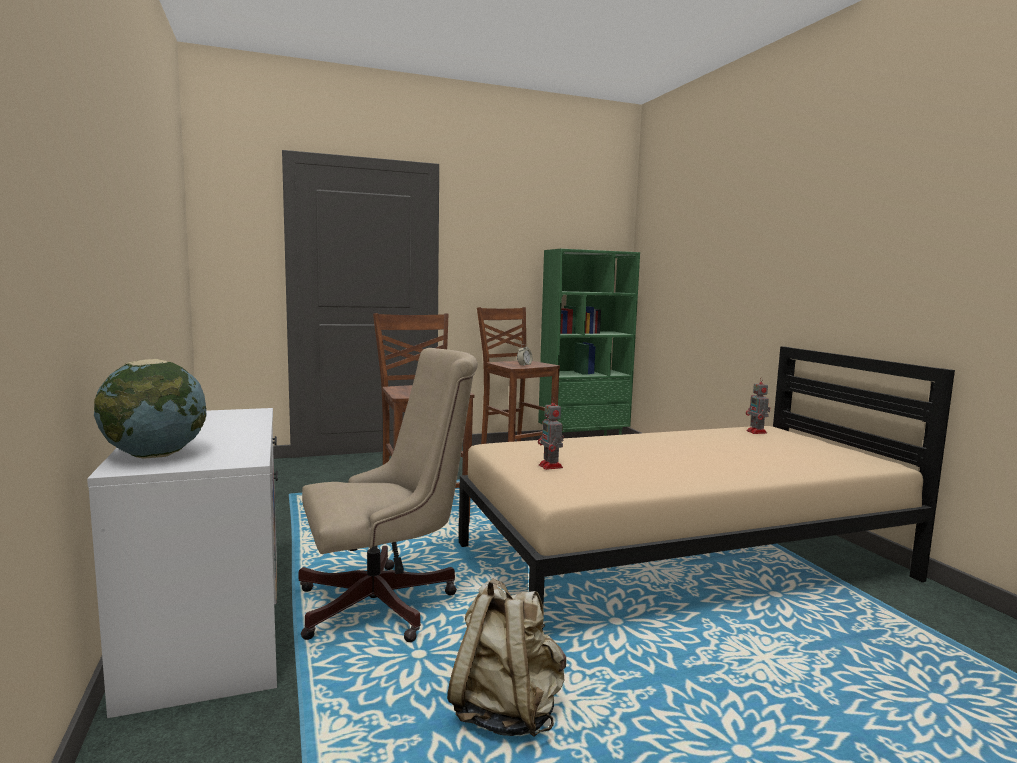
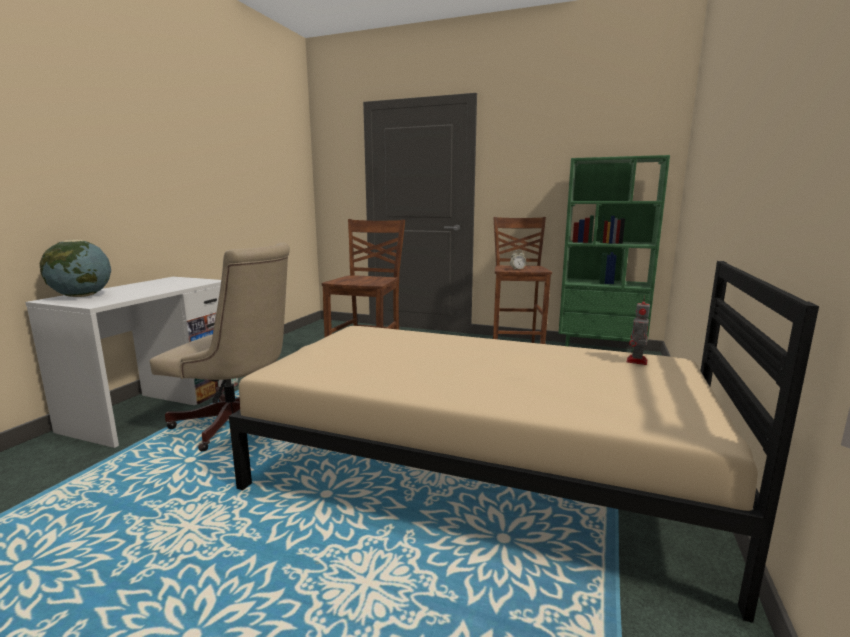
camera: 40 degrees right, 5 degrees up
beige backpack [447,578,566,737] -> none
toy robot [538,397,564,470] -> none

